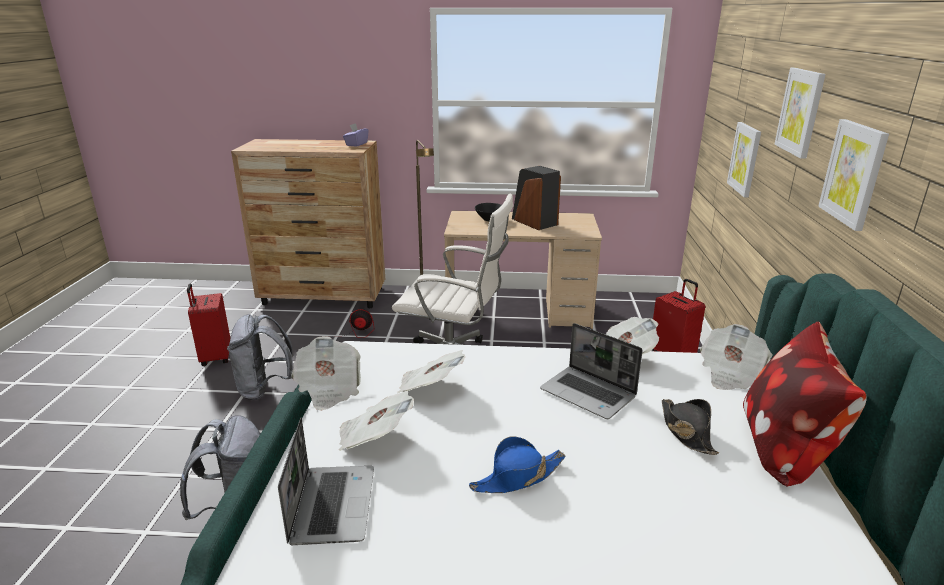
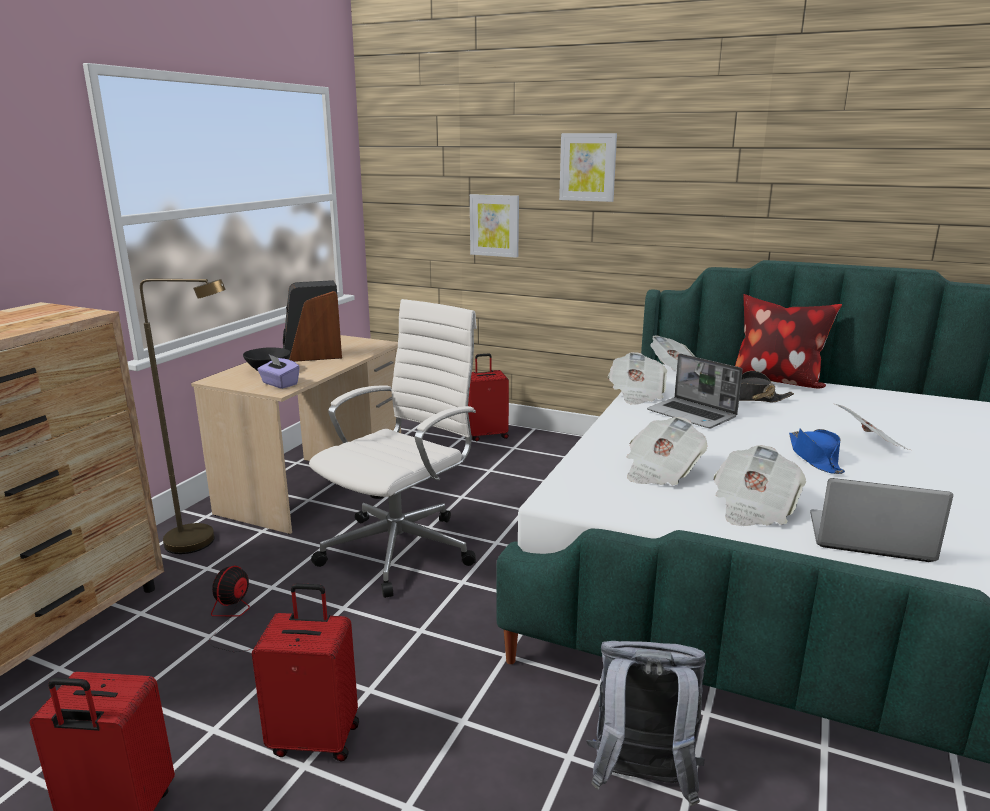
camera: 70 degrees left, 5 degrees down
grey backpack [227,314,293,400] -> red suitcase [252,583,359,761]
newspaper [291,336,361,411] -> newspaper moved to [835,404,910,450]
purple tissue box [343,123,369,147] -> purple tissue box moved to [257,355,300,389]
laptop [540,323,643,419] -> laptop turned 75 degrees clockwise [647,353,743,428]
picture [818,119,889,231] -> none

